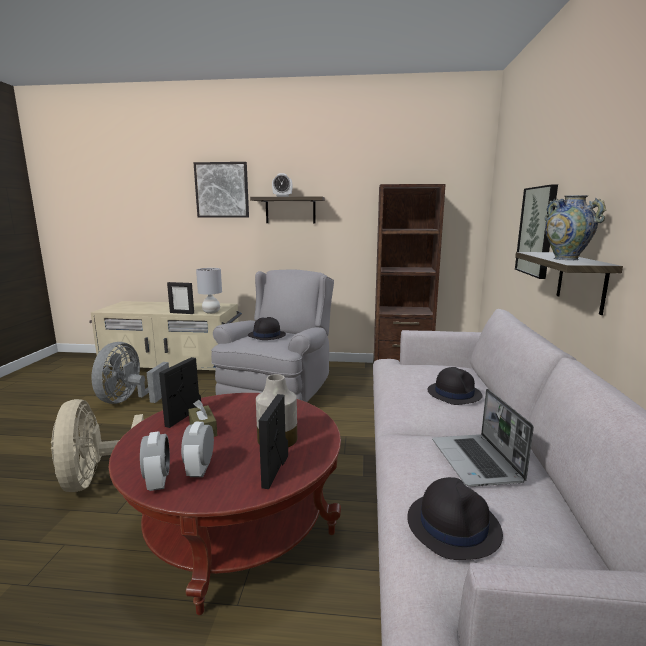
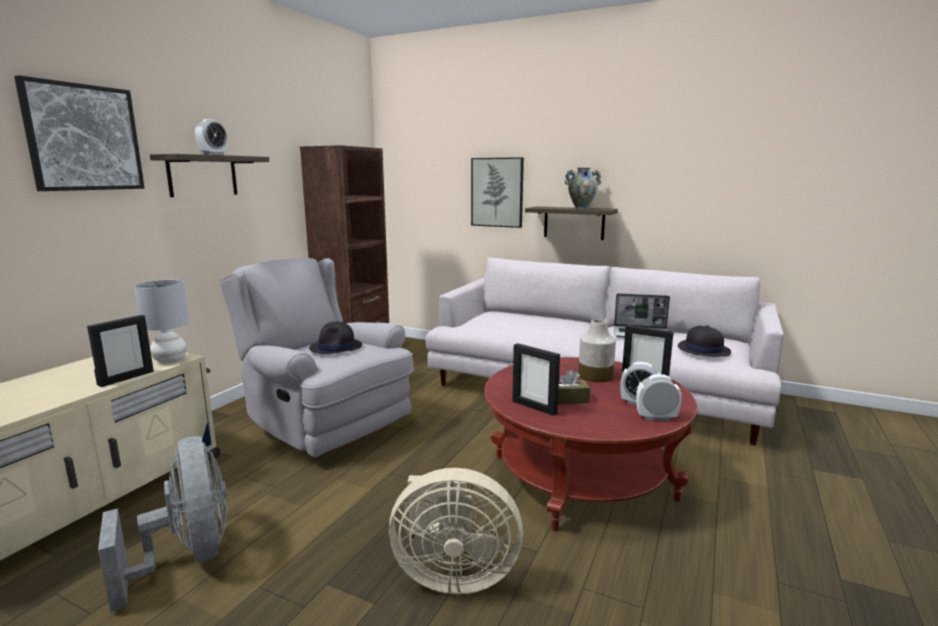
camera: 70 degrees left, 0 degrees up
grey fan [91,342,169,404] -> grey fan turned 150 degrees counterclockwise [98,436,227,612]
black hat [428,367,482,405] -> none

